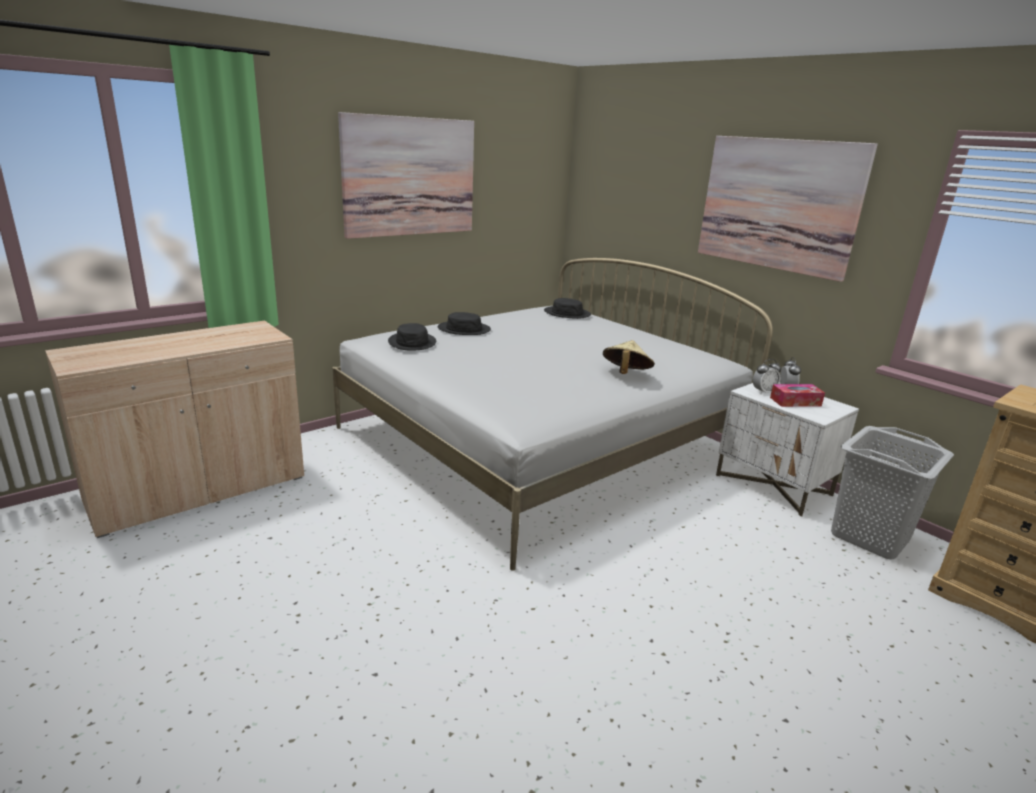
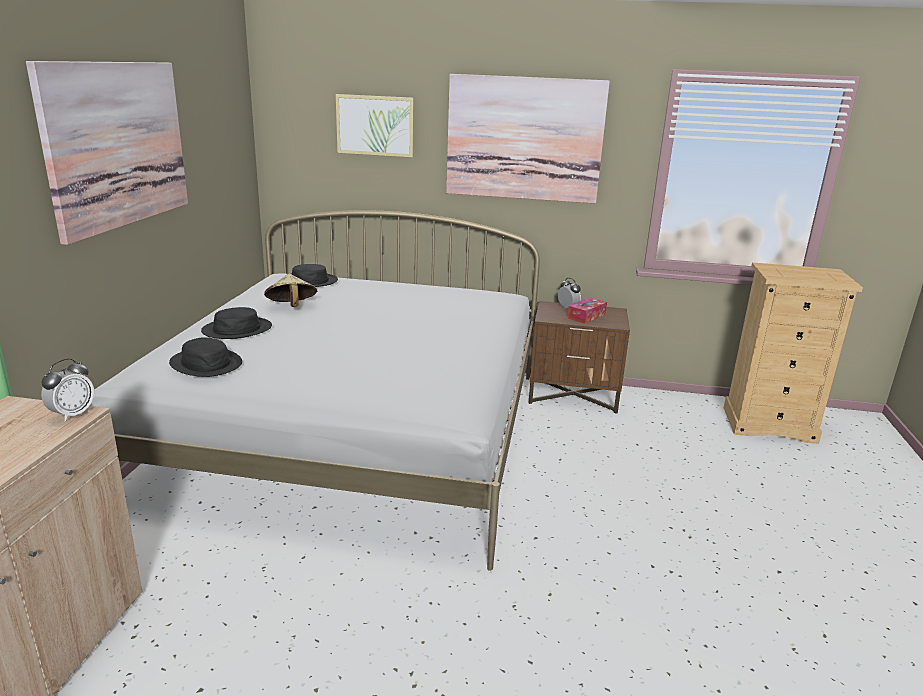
camera: 40 degrees left, 0 degrees up
beige hat [603,340,655,374] -> beige hat moved to [264,274,317,307]
white nightstand [716,383,859,517] -> brown nightstand [528,301,630,414]
alarm clock [753,359,781,394] -> alarm clock moved to [41,358,94,422]
grey laundry basket [831,426,954,559] -> none
none -> picture [336,94,414,158]

